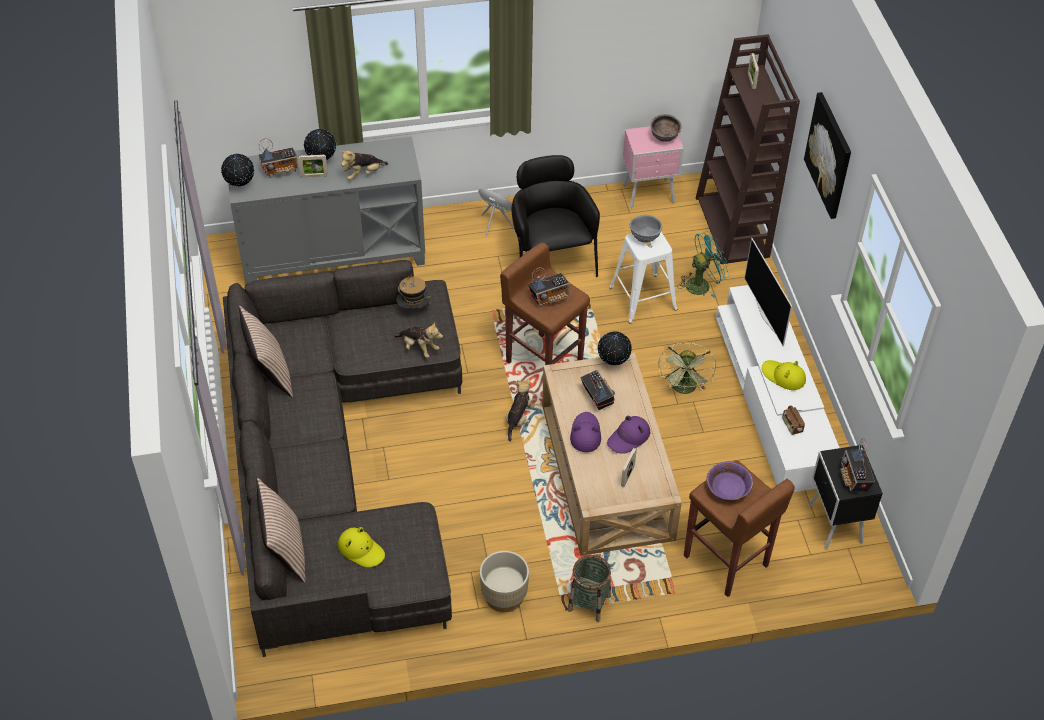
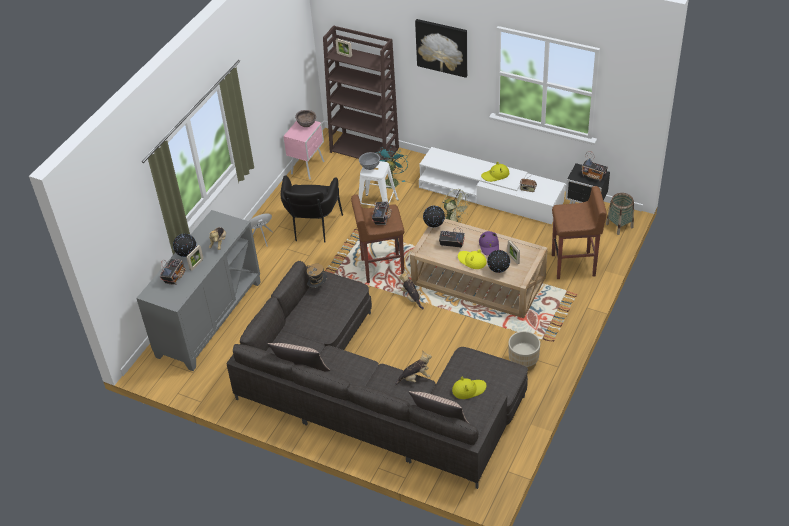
camera: 50 degrees left, 5 degrees down
globe [221,154,254,187] -> globe moved to [487,250,510,273]
plush toy [395,322,443,358] -> plush toy moved to [395,351,432,385]
black armchair [512,155,600,277] -> black armchair turned 105 degrees counterclockwise [281,175,343,242]
basket [568,555,611,622] -> basket moved to [606,193,634,235]
purple hat [570,412,601,452] -> yellow hat [458,250,487,269]
purple bowl [706,462,753,502] -> none
television [744,238,792,346] -> none

